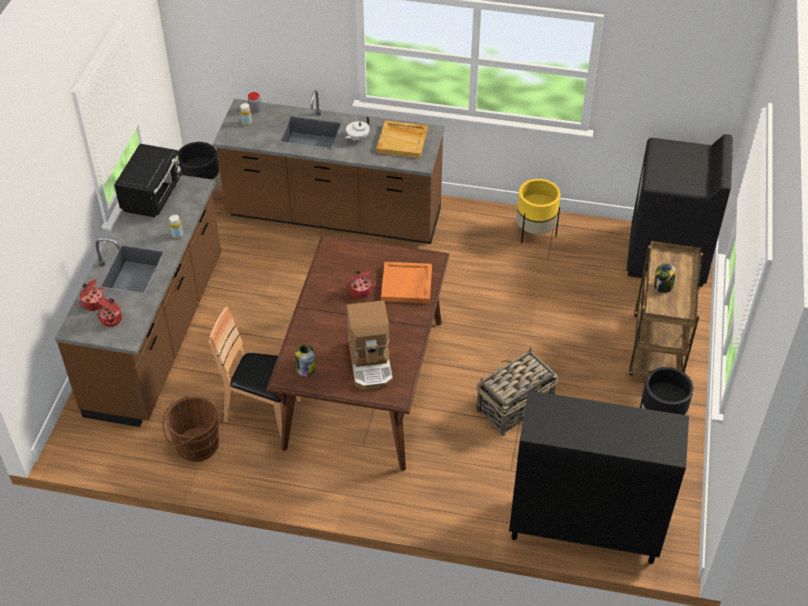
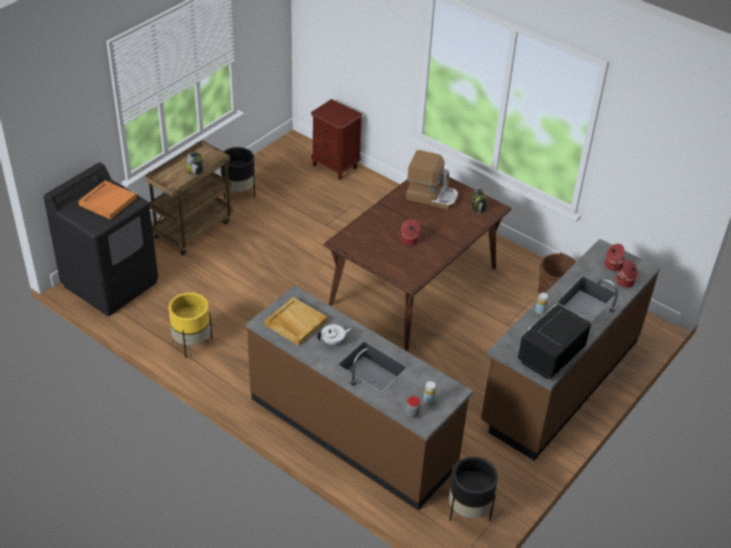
camera: 155 degrees left, 5 degrees down
brown chair [209,307,302,439] -> none
coffee machine [347,301,393,390] -> coffee machine turned 90 degrees clockwise [406,150,458,210]
orange tray [381,262,432,304] -> orange tray moved to [78,180,137,220]
basket [476,348,558,436] -> none
black cabinet [509,390,689,564] -> brown nightstand [311,99,363,180]

